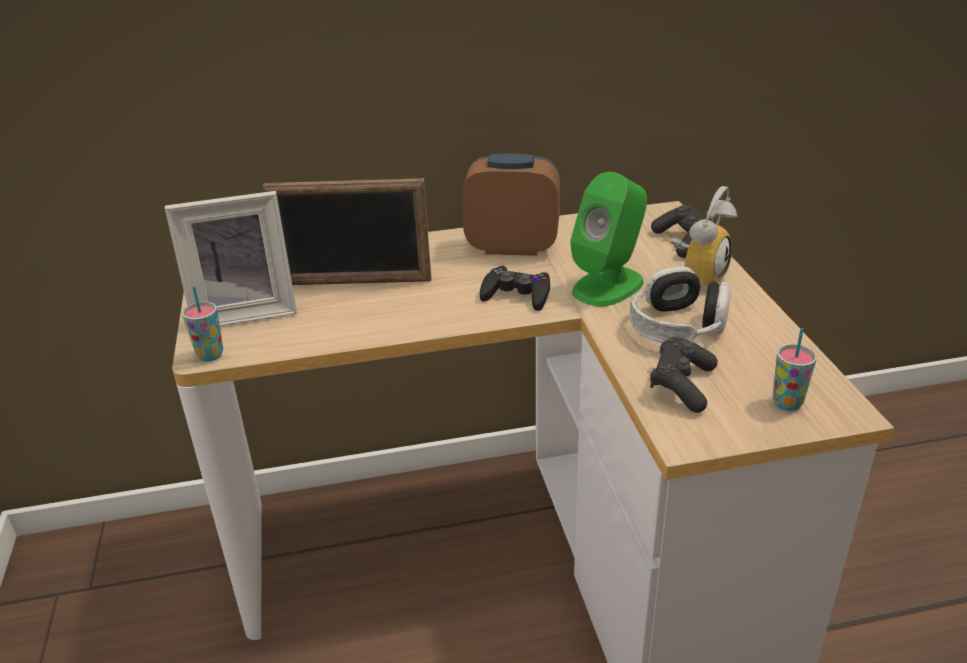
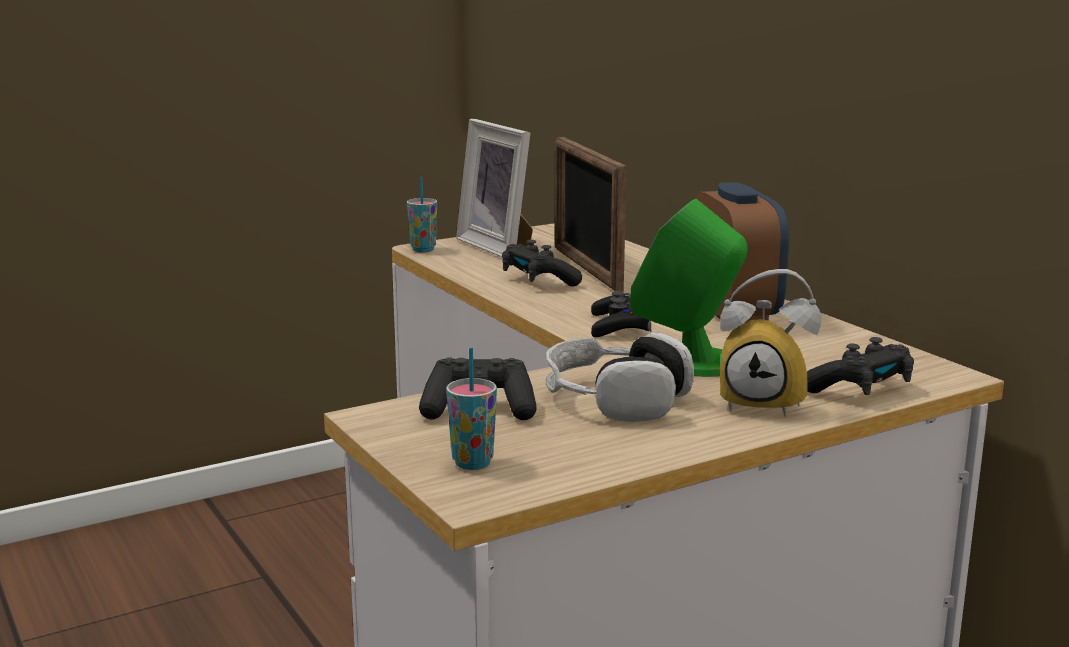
camera: 70 degrees right, 15 degrees down
none -> black game controller [502,240,582,287]

